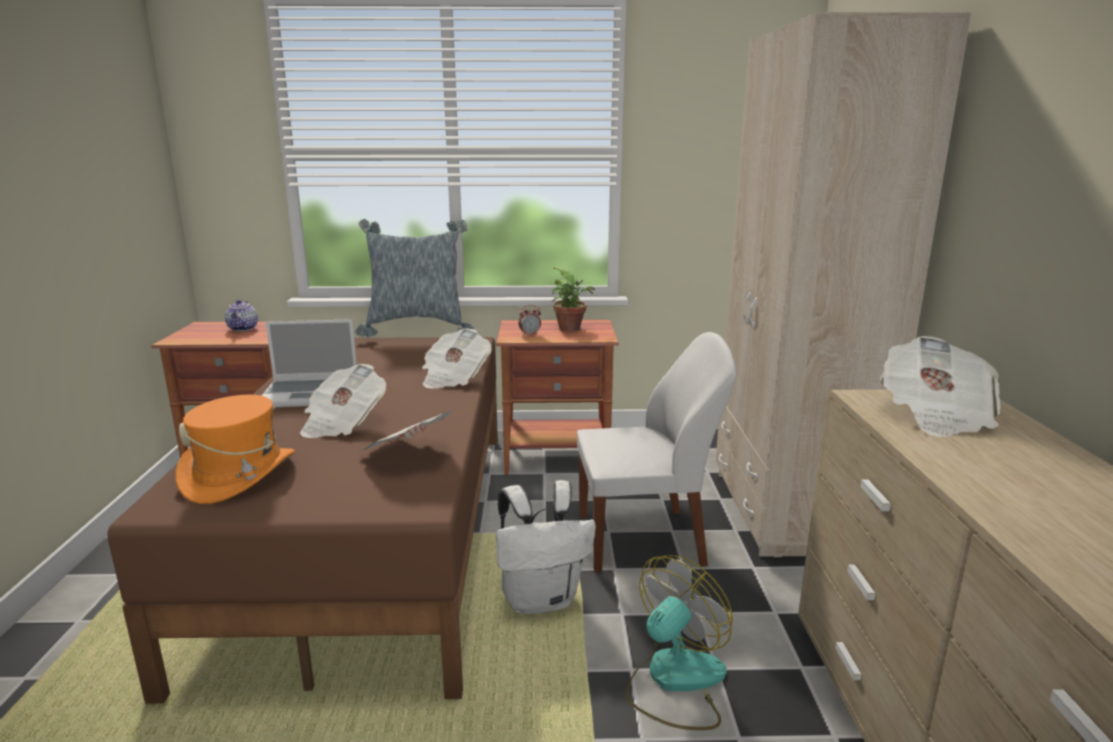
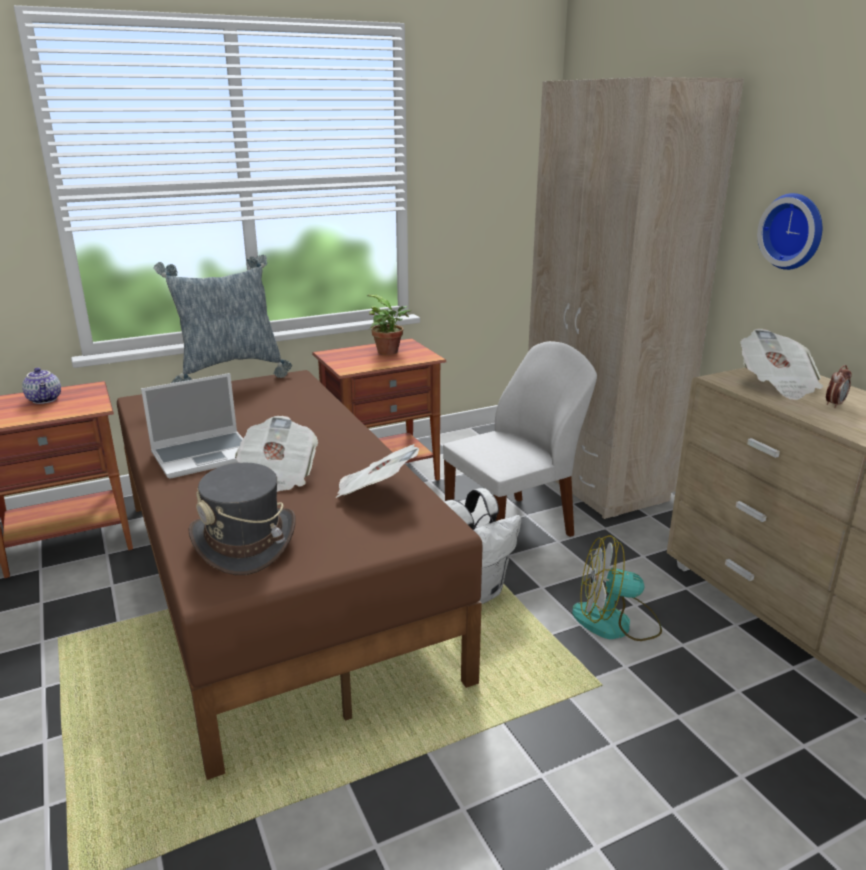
camera: 25 degrees left, 5 degrees up
orange hat [176,395,295,504] -> grey hat [188,463,296,575]
newspaper [422,328,492,389] -> none
alarm clock [518,305,541,336] -> alarm clock moved to [826,365,852,408]
fan [626,555,733,730] -> fan turned 105 degrees counterclockwise [572,535,662,641]
none -> wall clock [757,193,822,270]

